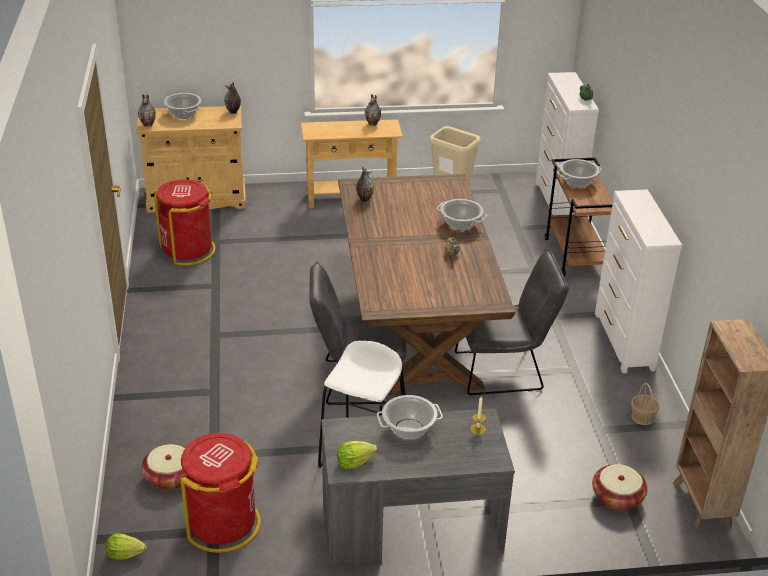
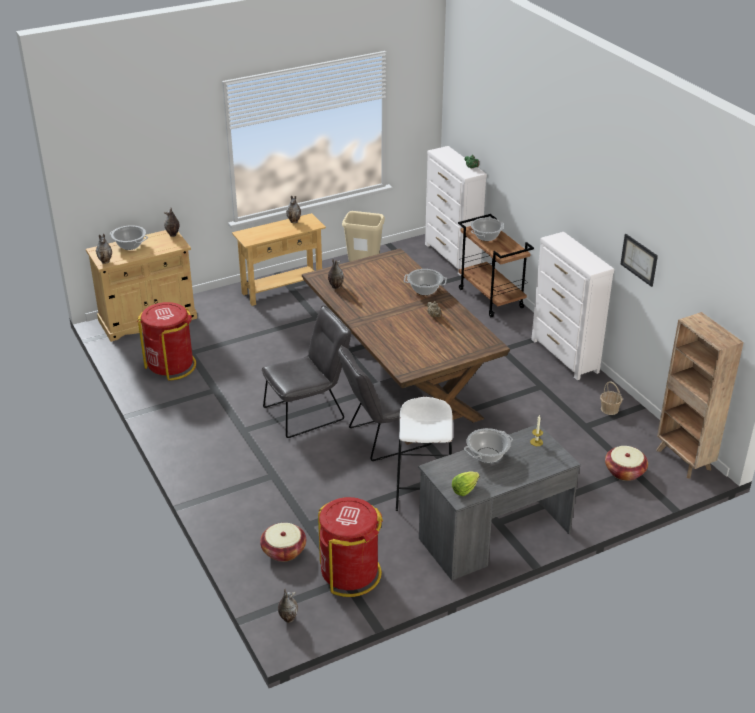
camera: 20 degrees left, 0 degrees up
lettuce [105,533,147,560] -> vase [278,589,298,623]
grey chair [455,250,569,395] -> grey chair moved to [262,305,351,438]
none -> picture [621,234,658,287]

